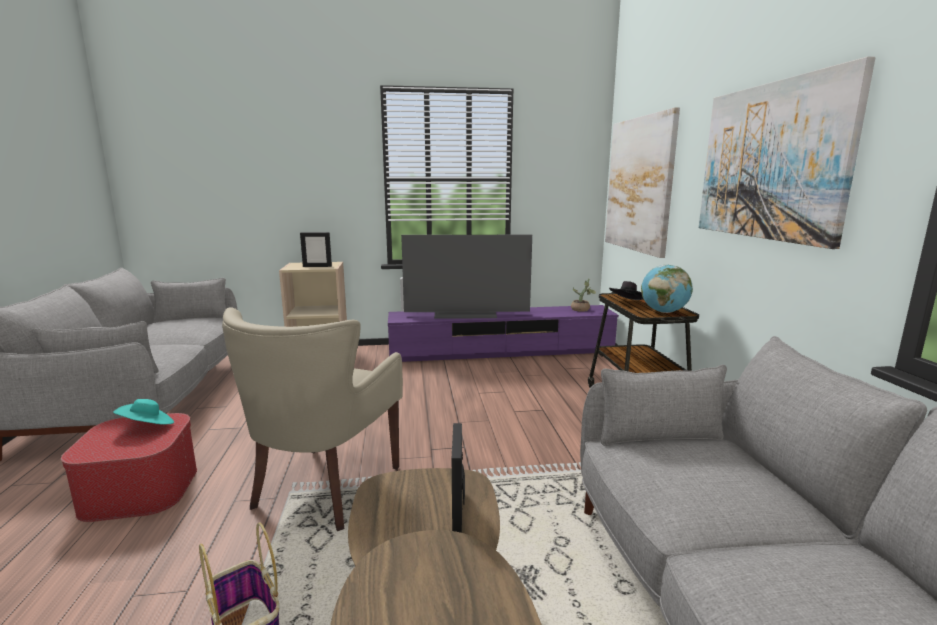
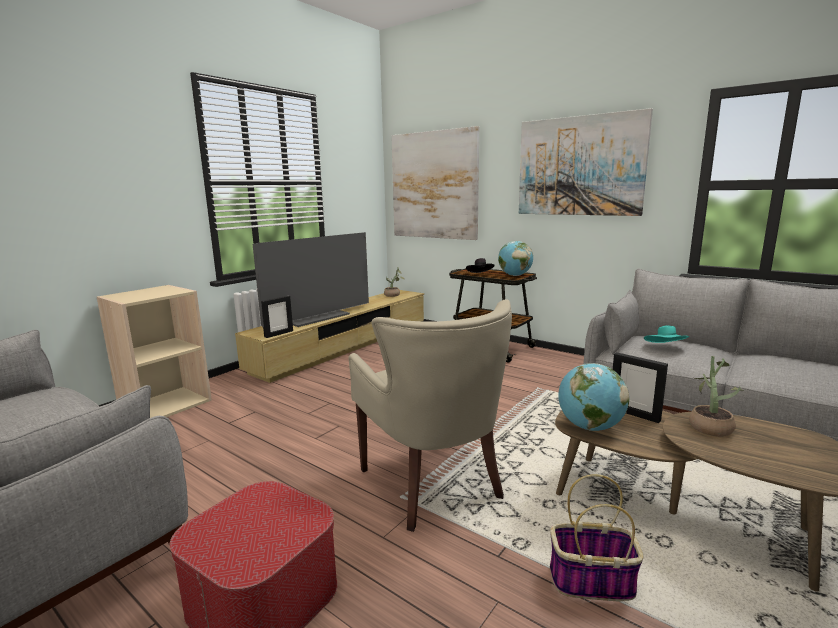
camera: 45 degrees left, 0 degrees up
turquoise hat [113,399,174,424] -> turquoise hat moved to [644,325,690,343]
picture frame [300,232,332,267] -> picture frame moved to [261,296,293,338]
purple tv stand [388,305,619,362] -> beige tv stand [235,290,424,383]
none -> globe [558,363,629,431]
none -> potted plant [689,356,744,437]

